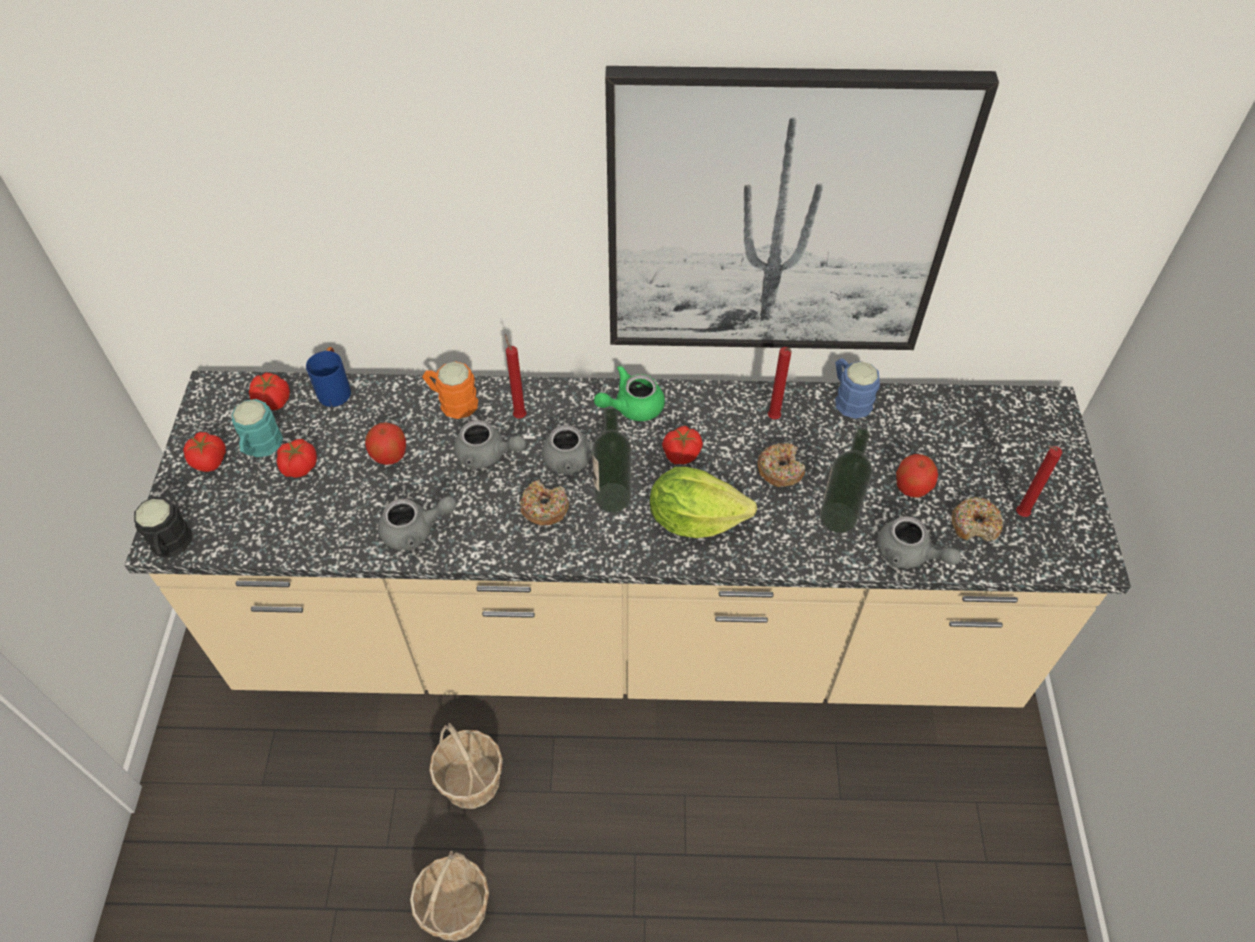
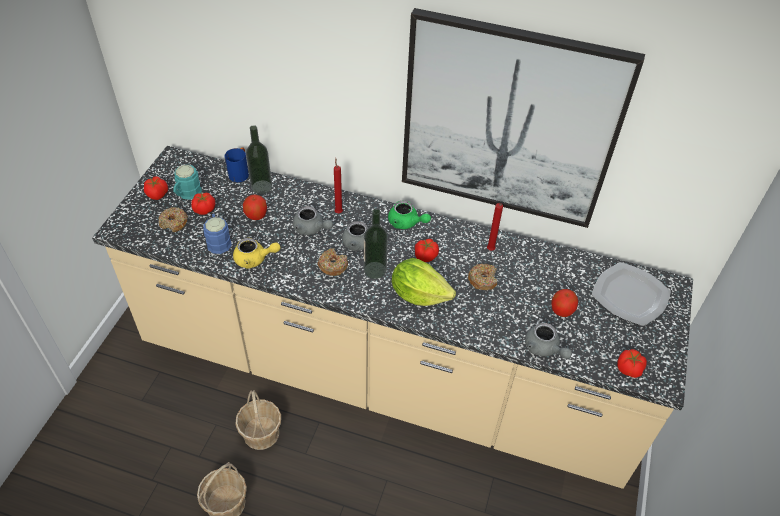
camera: 15 degrees right, 5 degrees down
black mug [134,497,192,557] -> none
tomato [249,373,290,410] -> tomato moved to [617,349,647,378]
grey teapot [378,496,457,550] -> yellow teapot [233,238,280,269]
orange mug [422,361,478,419] -> none
green teapot [594,365,665,421] -> green teapot turned 135 degrees counterclockwise [388,201,431,229]
bottle [820,428,872,533] -> bottle moved to [246,125,272,194]
blue mug [835,358,880,419] -> blue mug moved to [203,214,232,254]
donut [952,497,1003,541] -> donut moved to [158,207,188,232]
red candle [1016,445,1062,517] -> none
none -> plate [592,262,671,326]

